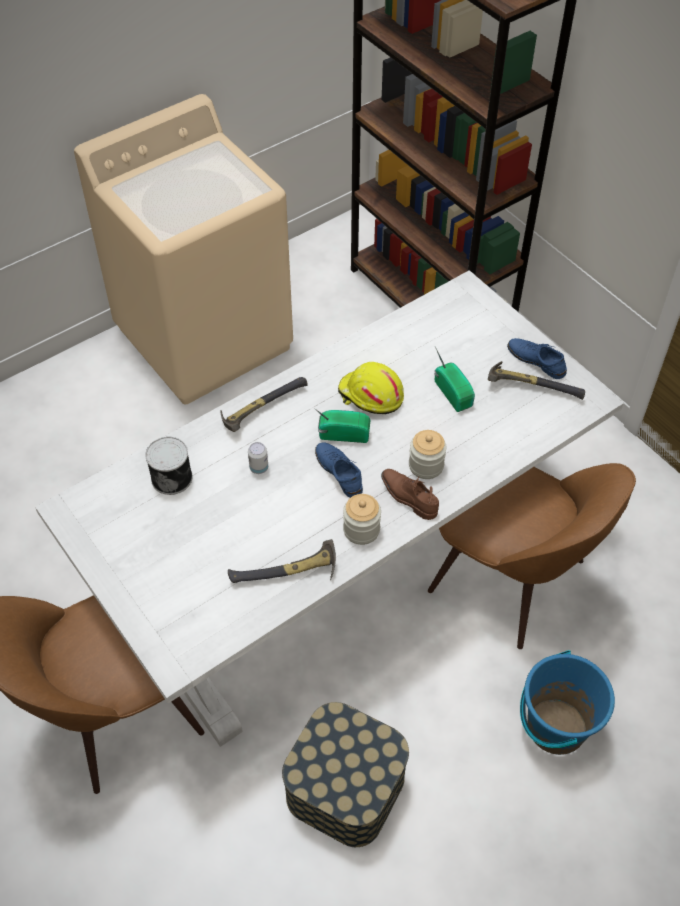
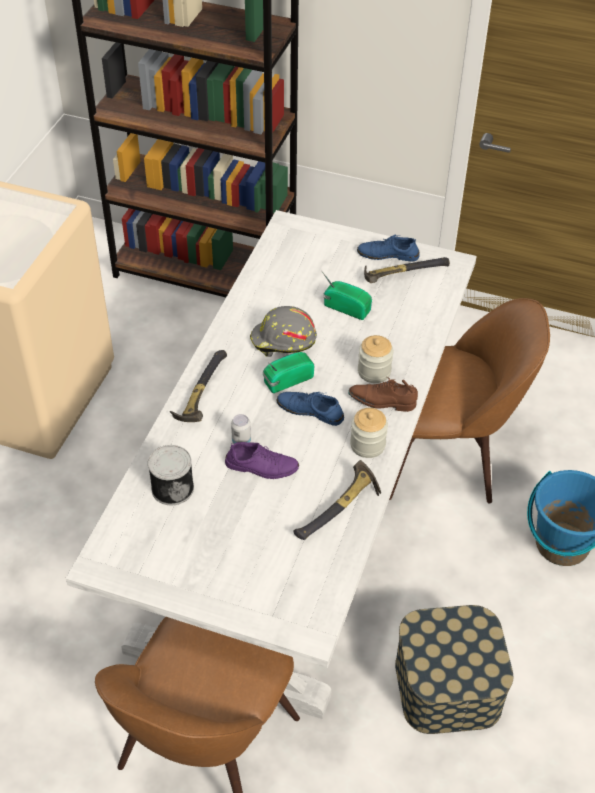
camera: 35 degrees left, 5 degrees down
yellow hard hat [338,362,404,414] -> grey hard hat [250,306,317,357]
none -> purple shoe [225,442,299,479]

